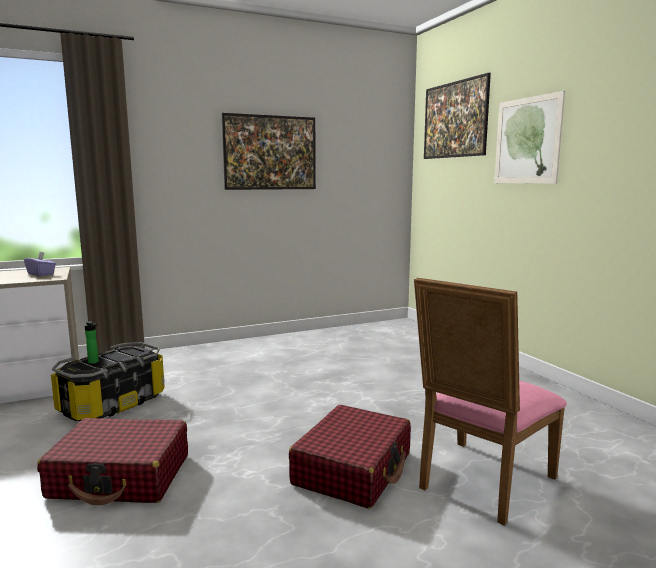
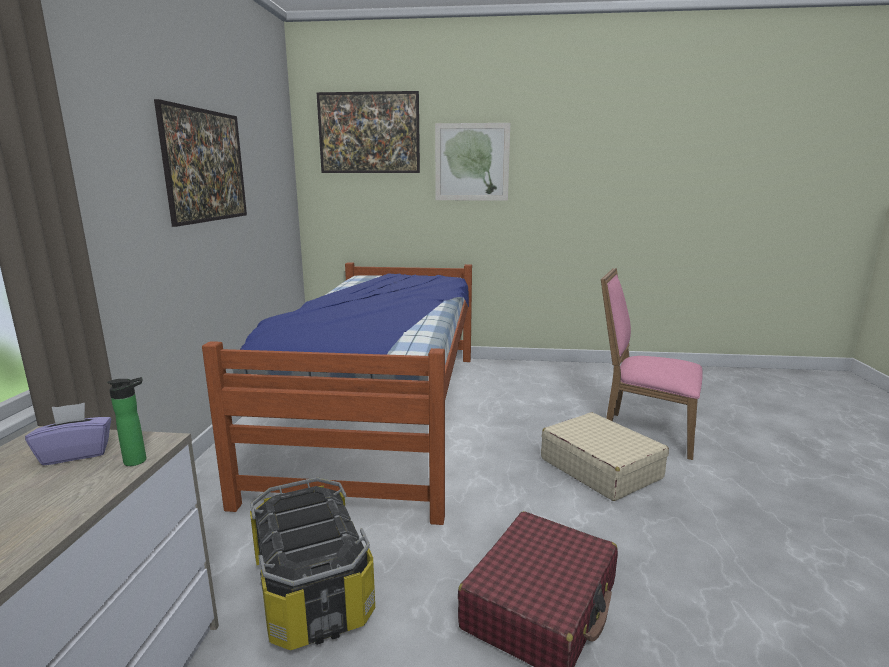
camera: 60 degrees left, 5 degrees up
bottle [85,321,99,364] -> bottle moved to [107,377,146,466]
red suitcase [289,405,411,509] -> beige suitcase [541,412,669,501]
pink chair [414,278,567,526] -> pink chair turned 135 degrees clockwise [601,268,703,460]
none -> bed [202,262,472,525]

